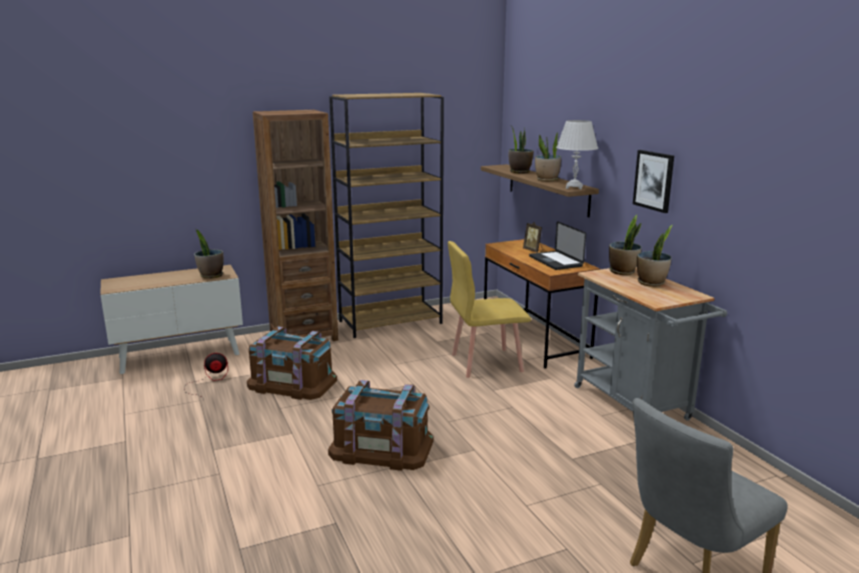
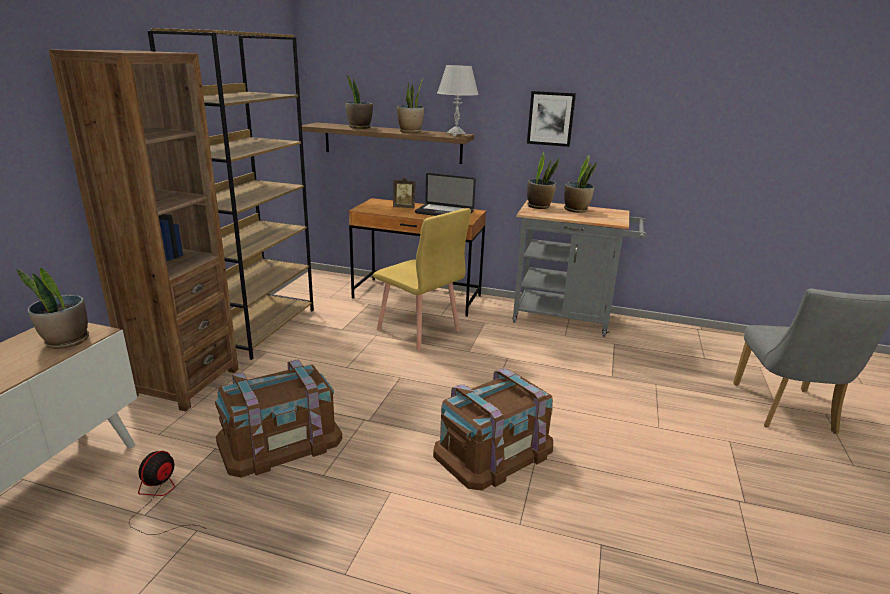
camera: 50 degrees left, 5 degrees up
yellow chair [448,241,531,378] -> yellow chair turned 75 degrees counterclockwise [373,208,471,350]

